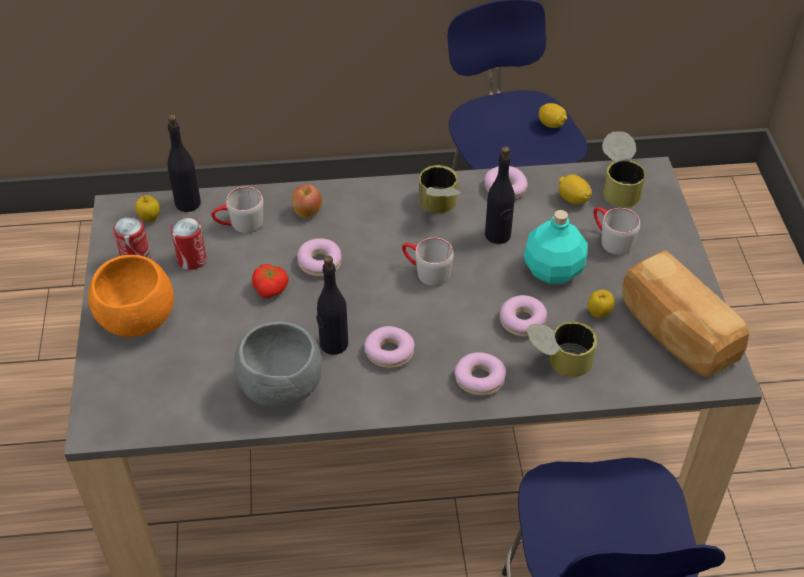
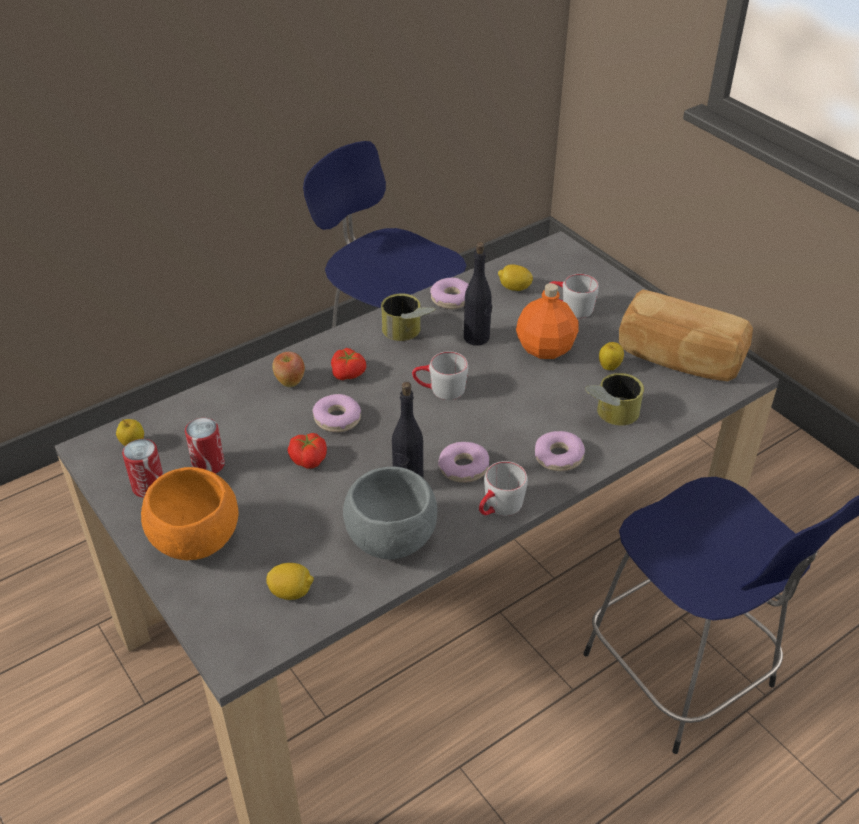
camera: 30 degrees left, 5 degrees down
black bottle [168,115,201,212] -> none
grey mug [211,187,263,233] -> grey mug moved to [479,461,528,516]
donut [500,295,547,337] -> none
turquoise bottle [523,210,588,284] -> orange bottle [516,283,579,359]
lemon [539,103,567,128] -> lemon moved to [266,563,314,600]
can [602,131,646,208] -> none
none -> tomato [331,348,366,380]

